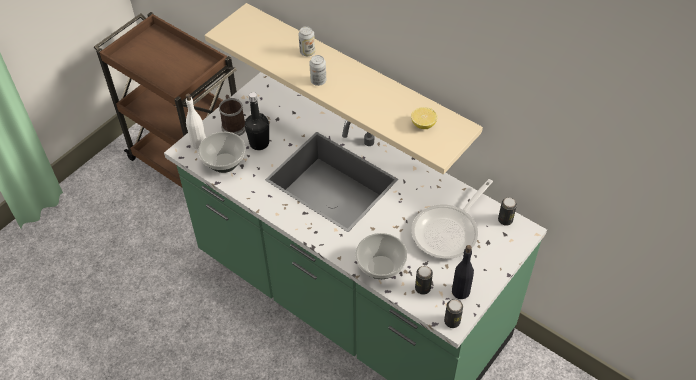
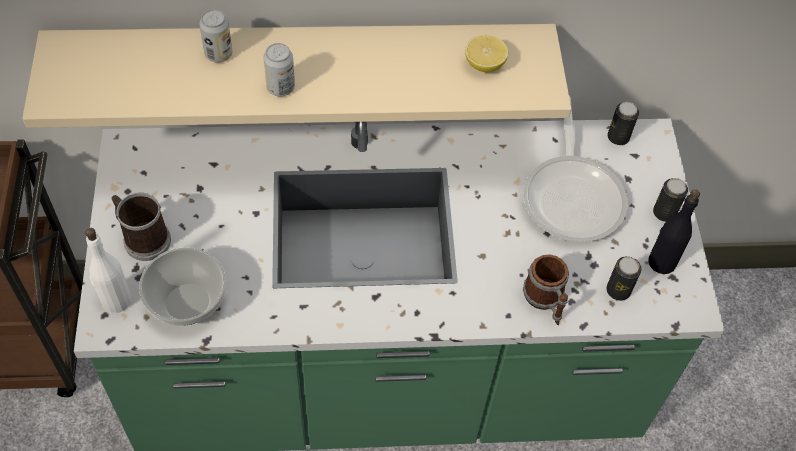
camera: 45 degrees left, 5 degrees up
black bottle [245,92,269,150] -> none
bowl [356,233,407,279] -> mug [523,254,569,325]
can [444,299,463,328] -> can moved to [653,178,688,222]

